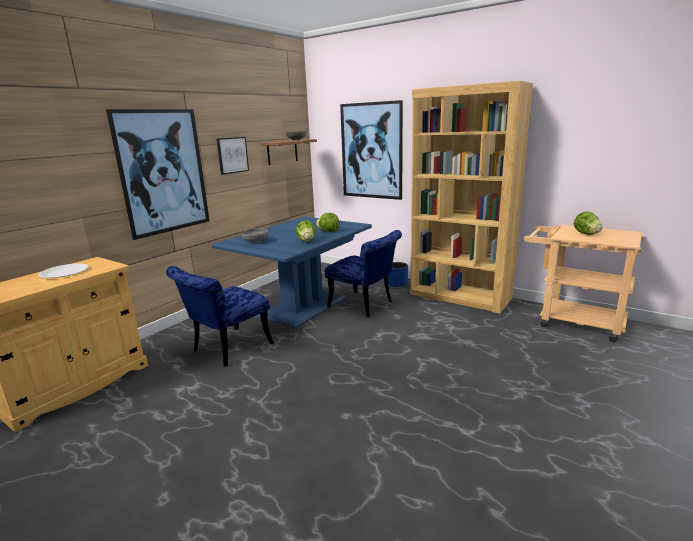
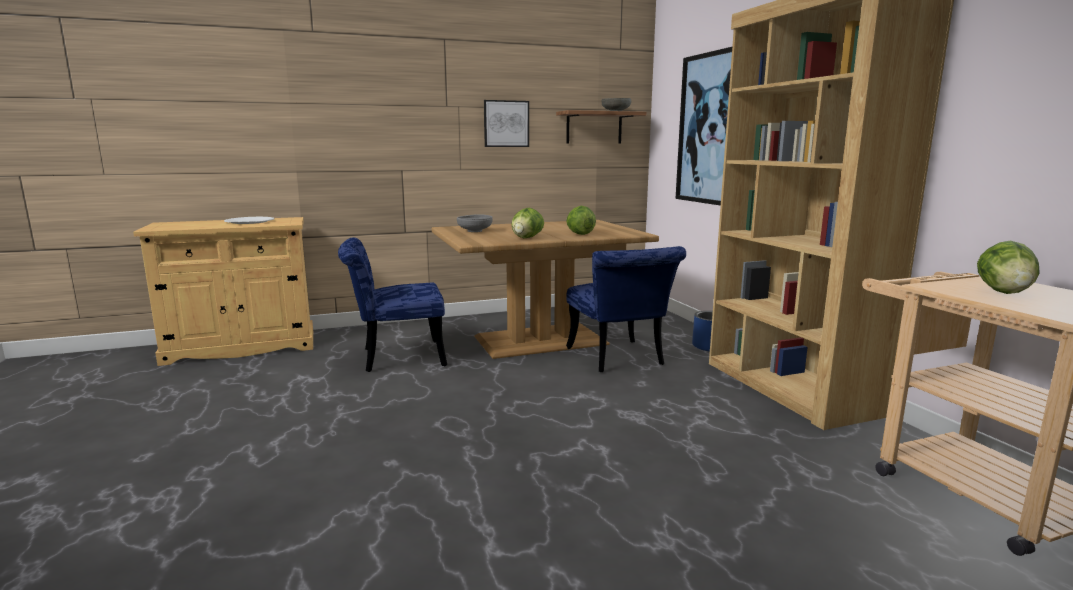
camera: 35 degrees right, 5 degrees down
picture [106,109,210,240] -> none
blue dining table [212,216,372,329] -> brown dining table [432,220,659,359]

